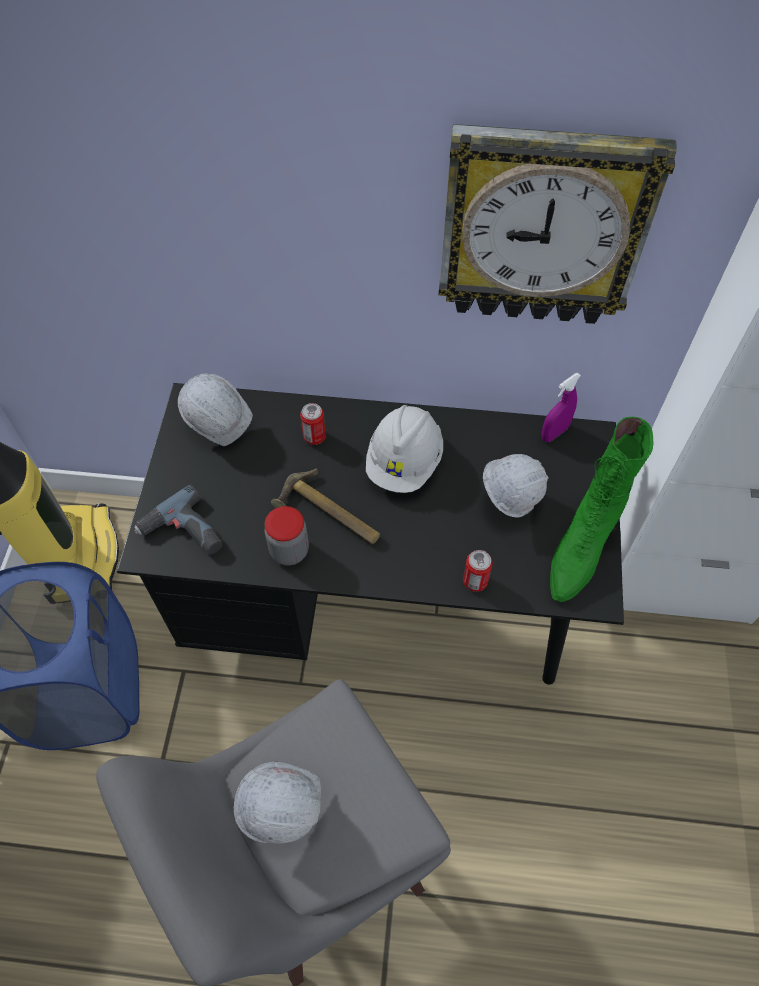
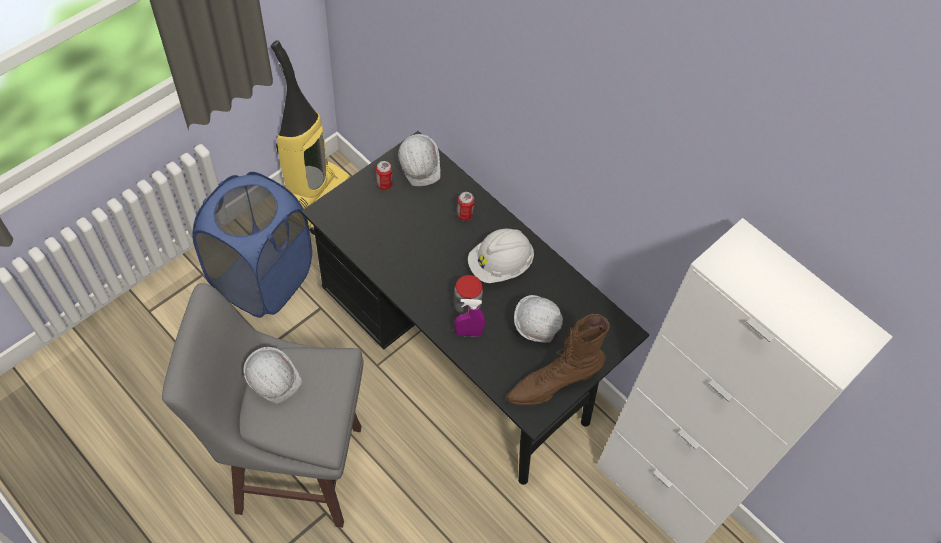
camera: 35 degrees right, 0 degrees up
power drill [134,484,222,555] -> none
jar [265,506,309,565] -> jar moved to [453,275,483,314]
hammer [271,469,380,544] -> none
wall clock [438,124,677,324] -> none
can [463,550,493,592] -> can moved to [376,161,393,190]
purple spray bottle [541,373,581,442] -> purple spray bottle moved to [455,299,485,337]
green boot [550,417,653,602] -> brown boot [506,314,610,405]

